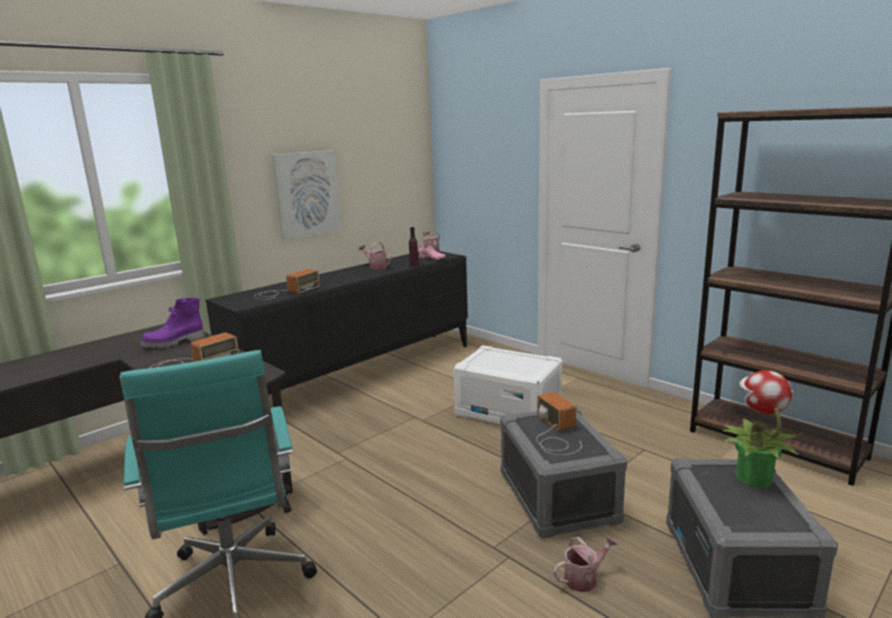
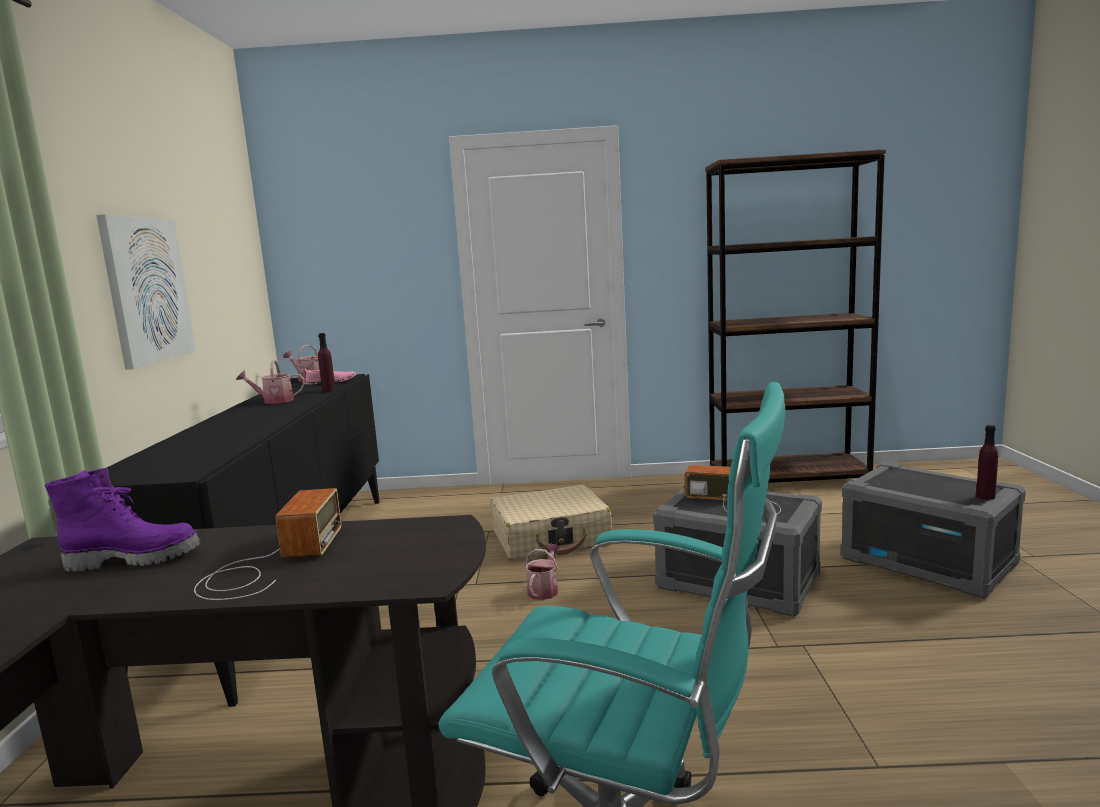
camera: 45 degrees left, 5 degrees down
purple boot [141,298,205,348] -> purple boot turned 105 degrees counterclockwise [45,468,201,572]
radio [254,269,320,300] -> none
white storage box [453,345,563,424] -> beige suitcase [491,485,612,560]
watering can [553,535,619,592] -> watering can moved to [524,544,560,600]
potted plant [723,370,803,488] -> none
none -> purple bottle [976,425,998,500]

